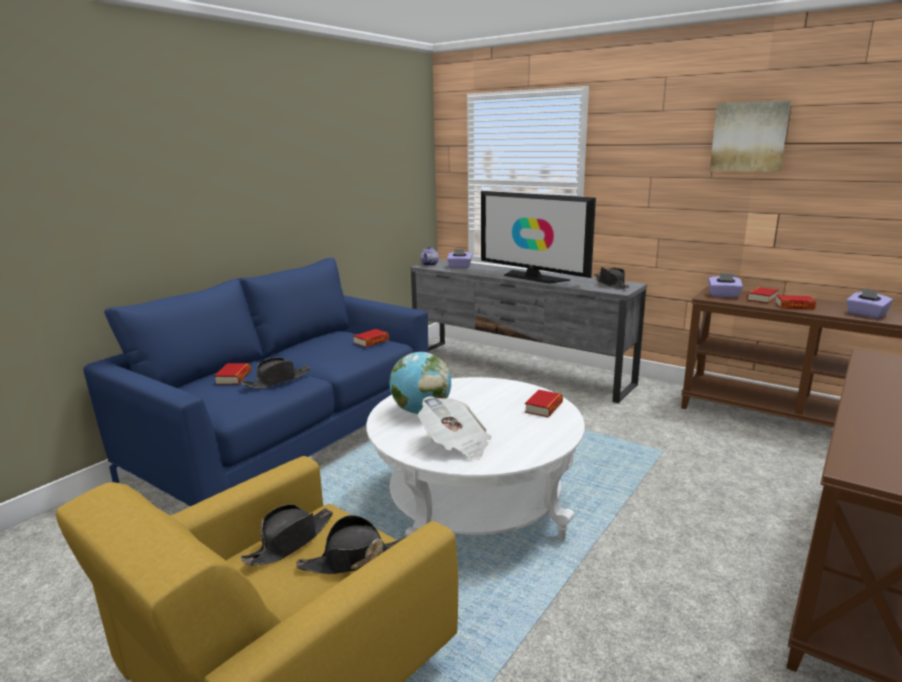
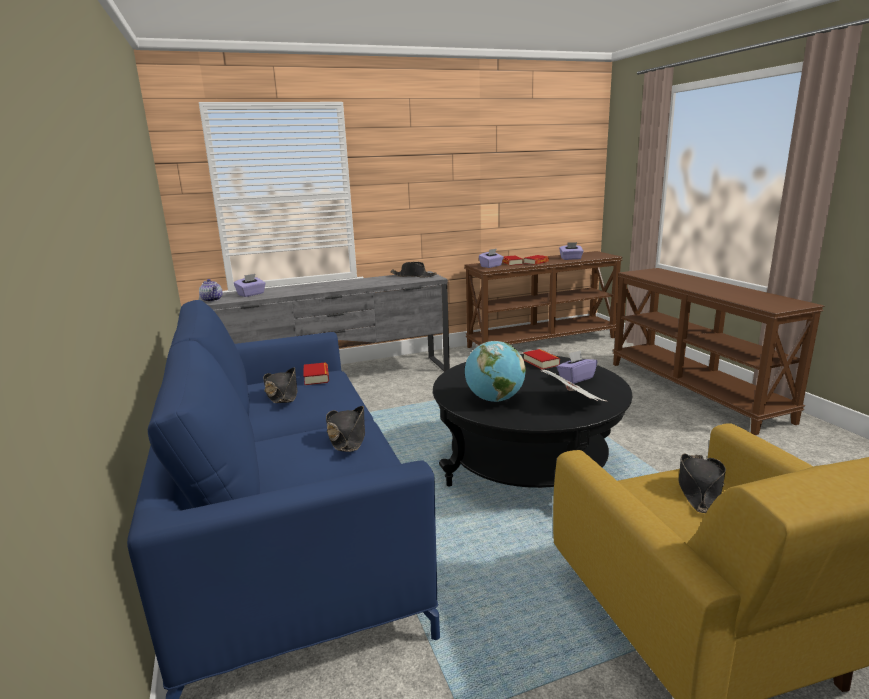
camera: 55 degrees left, 0 degrees up
book [214,363,251,385] -> none
black hat [240,504,333,565] -> black hat moved to [263,367,297,403]
white coffee table [366,377,585,540] -> black coffee table [433,354,633,488]
television [481,191,596,284] -> none
picture [710,100,791,172] -> none
none -> purple tissue box [557,350,597,384]

